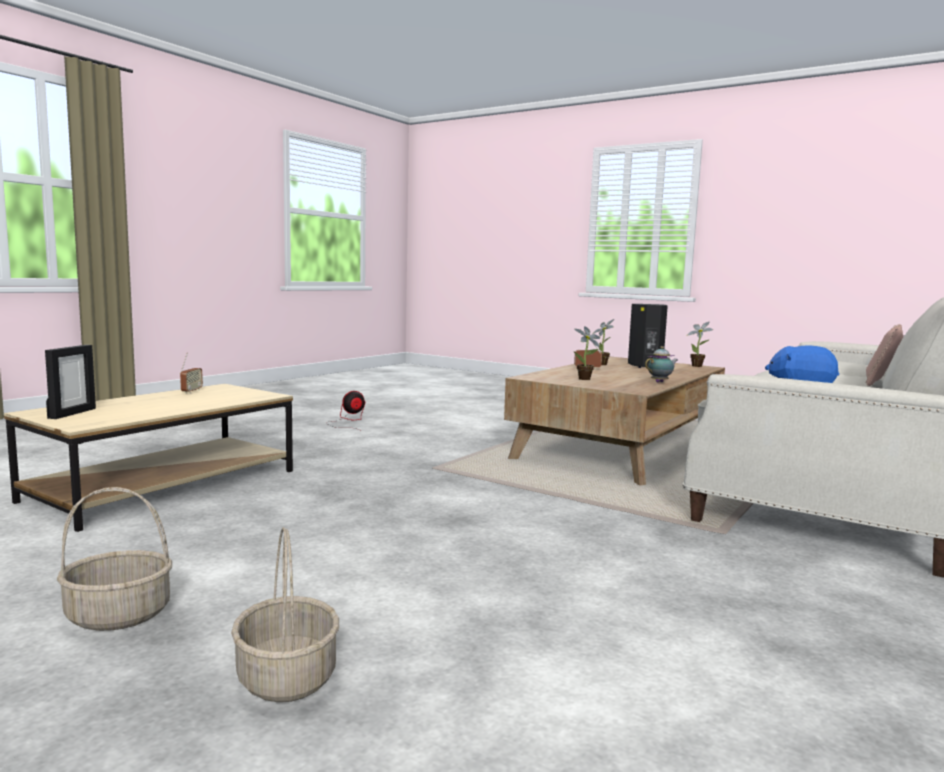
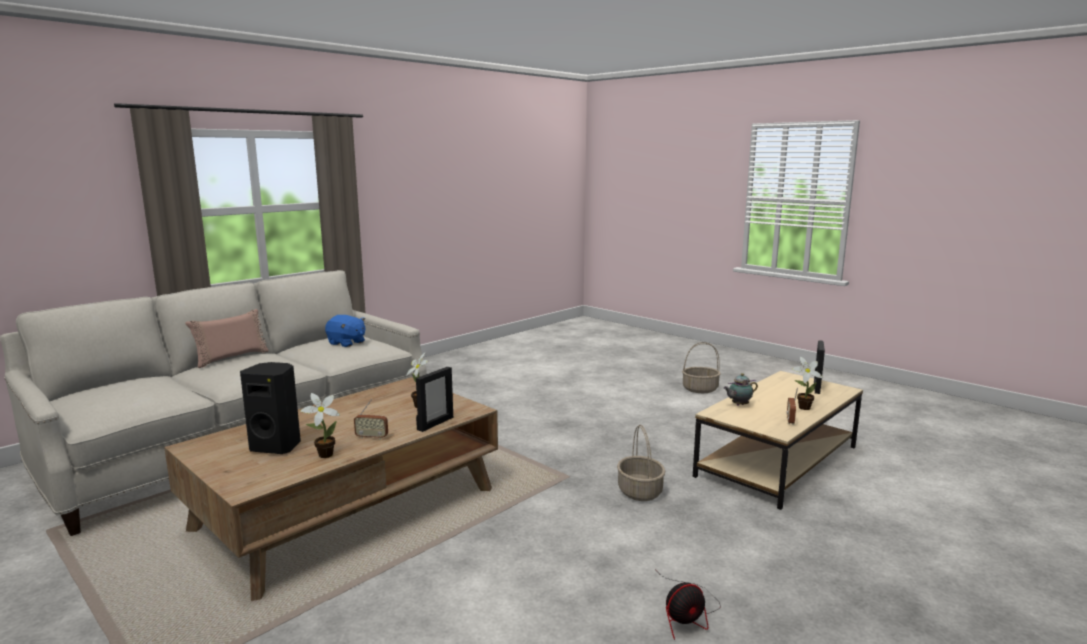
camera: 170 degrees left, 5 degrees up
basket [231,527,339,702] -> basket moved to [617,424,665,501]
teapot [645,346,678,382] -> teapot moved to [723,373,758,406]
potted plant [687,322,713,367] -> potted plant moved to [793,357,823,410]
none -> picture frame [416,367,453,432]

